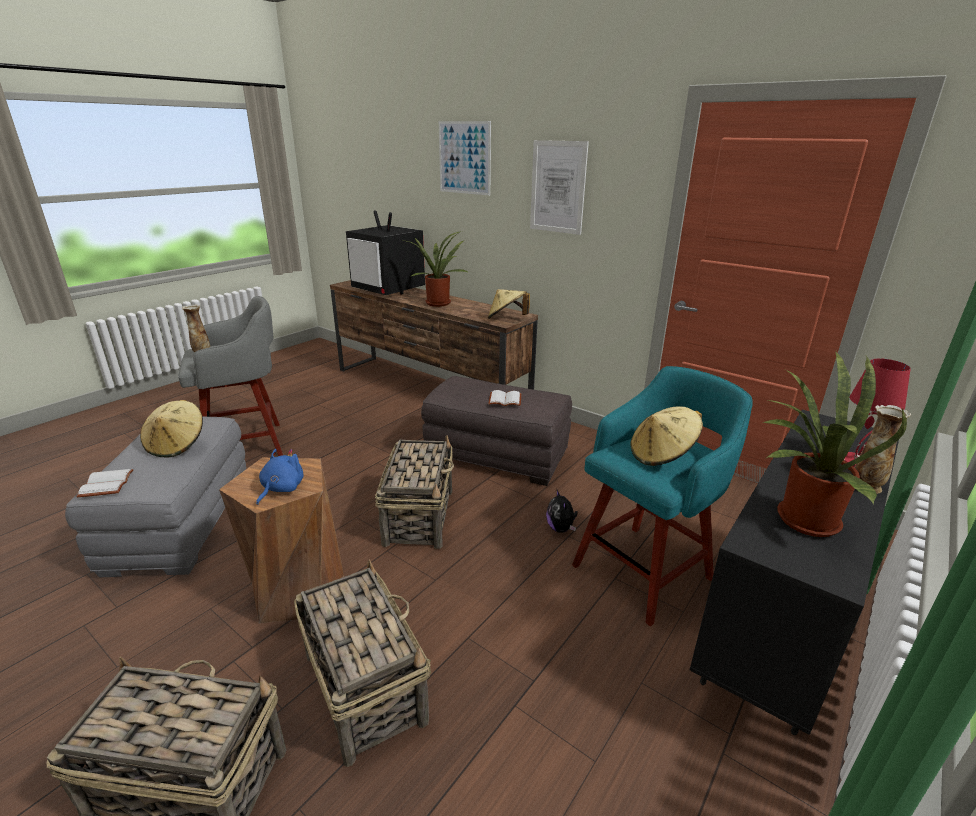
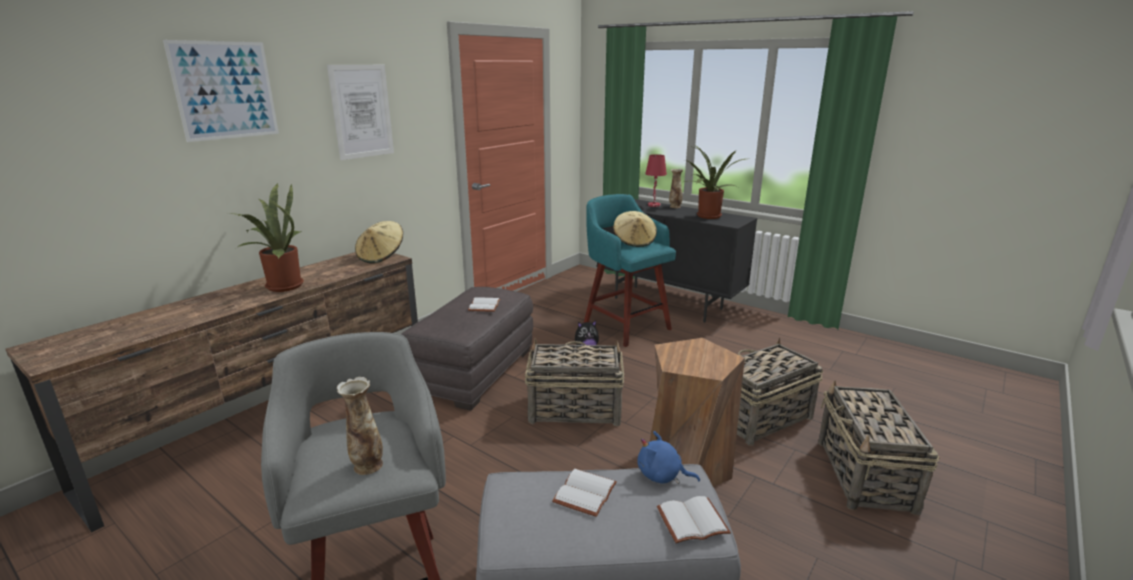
camera: 90 degrees left, 5 degrees down
beige hat [140,400,203,458] -> white book [552,469,617,517]
blue plush toy [256,449,304,505] -> blue plush toy moved to [637,431,700,484]
television [346,210,425,295] -> none

